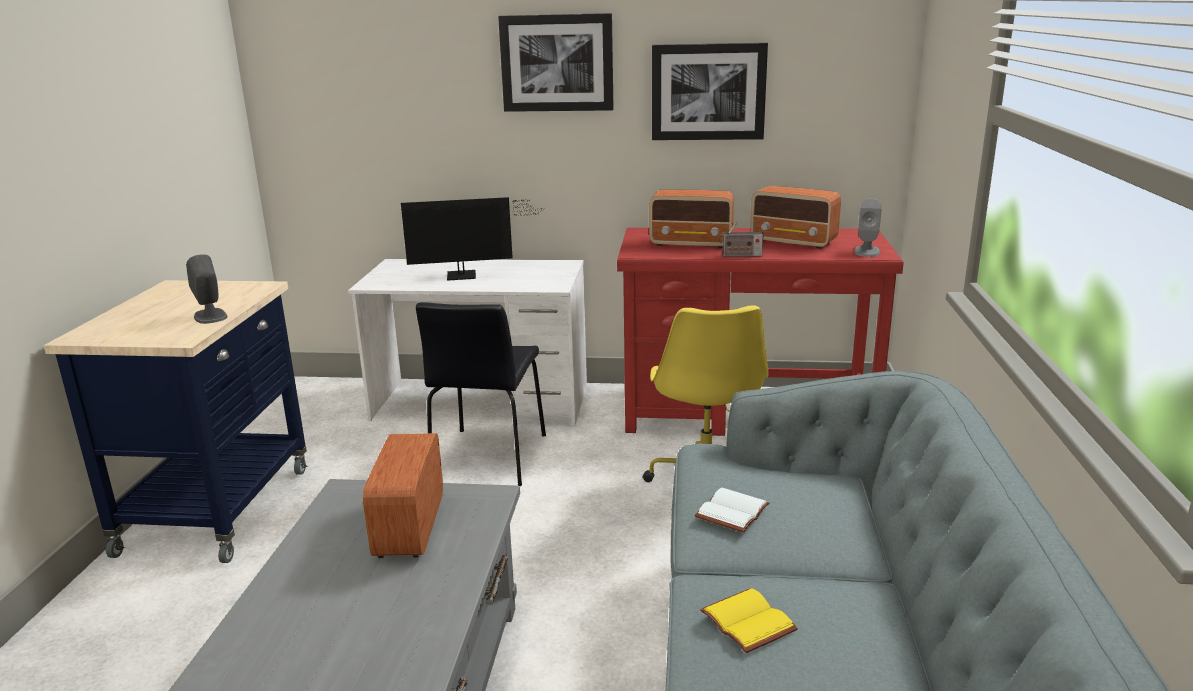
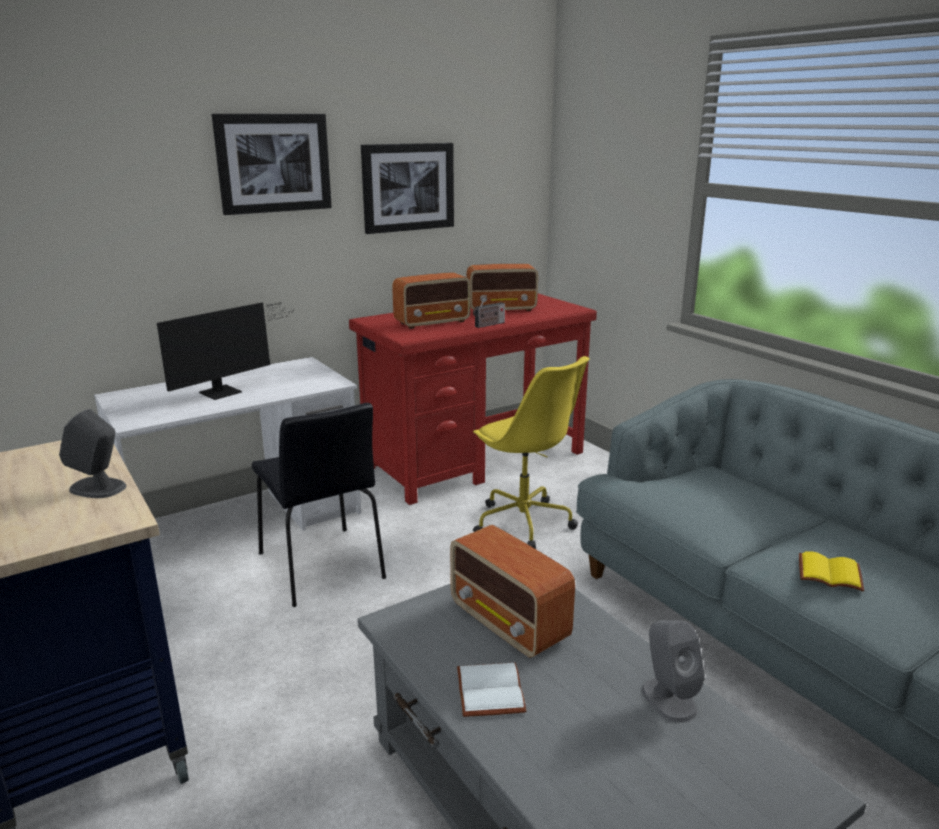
camera: 40 degrees left, 0 degrees up
white book [695,488,769,532] -> white book moved to [457,663,526,717]
grey speaker [854,198,882,257] -> grey speaker moved to [641,620,705,723]

